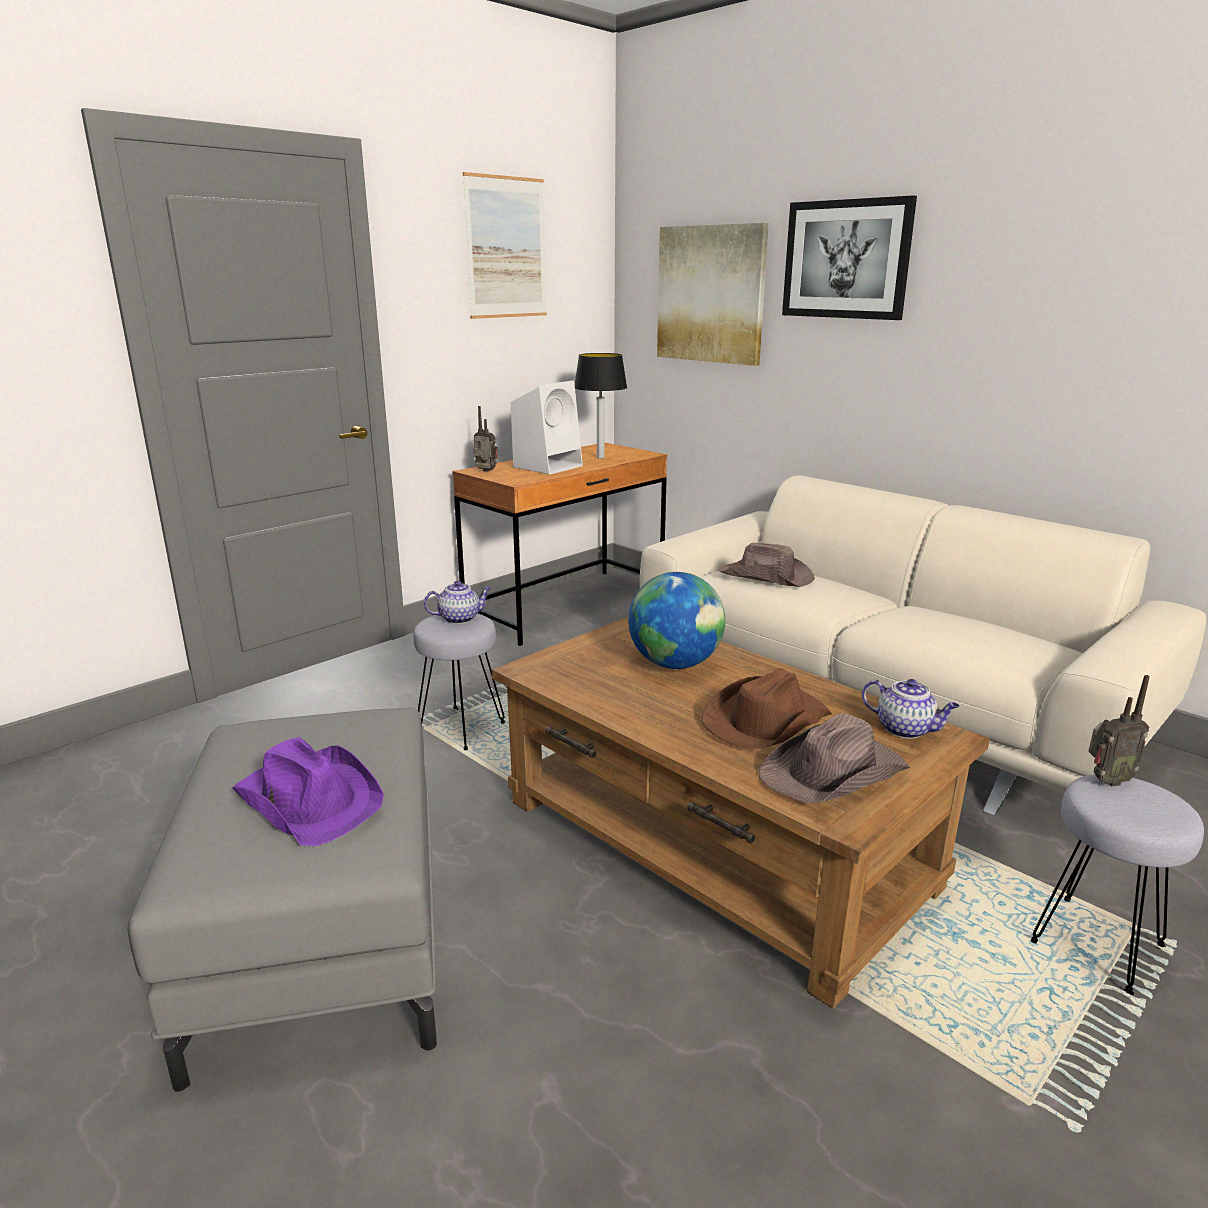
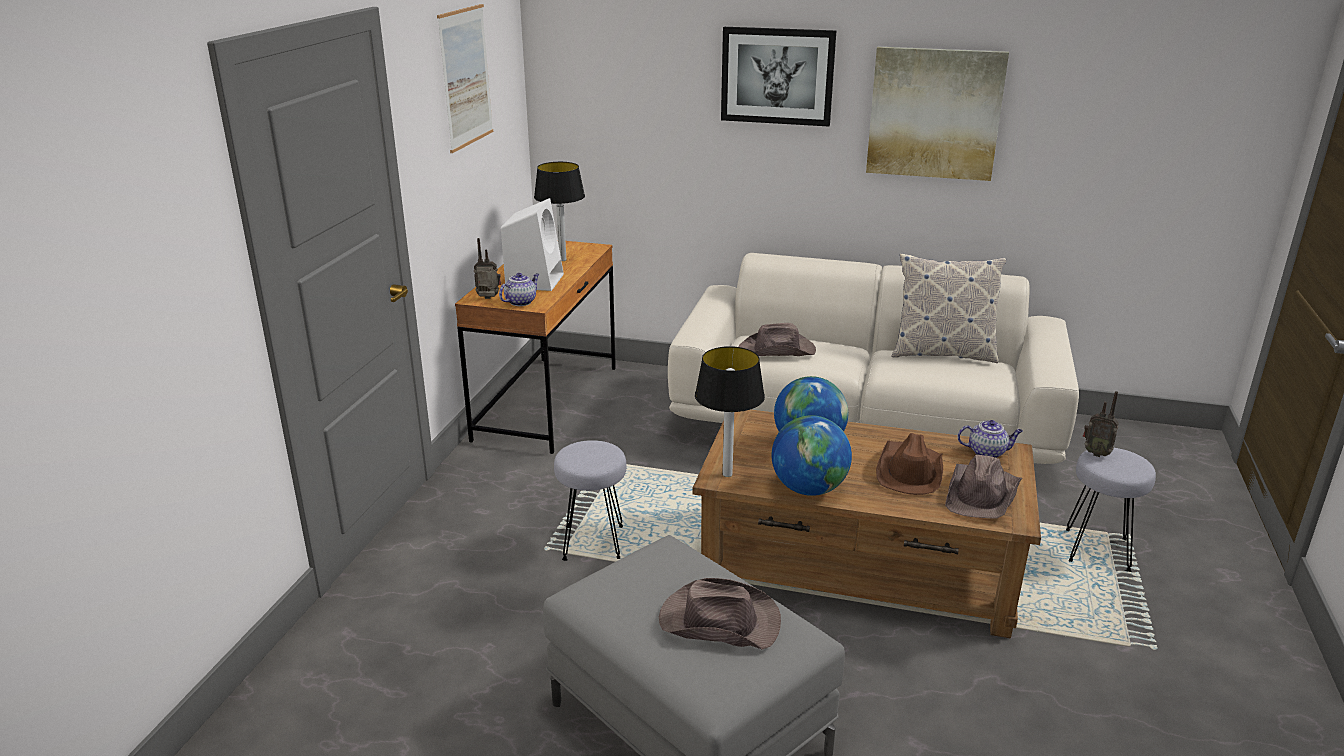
camera: 30 degrees left, 5 degrees up
purple hat [232,737,384,846] -> brown hat [659,578,781,650]
teapot [424,581,491,624] -> teapot moved to [499,273,539,306]
picture [657,223,769,366] -> picture moved to [866,47,1009,181]
radio [1089,675,1150,787] -> radio turned 75 degrees clockwise [1083,391,1119,457]
none -> table lamp [695,346,765,477]
none -> globe [772,415,852,496]
none -> pillow [891,253,1006,363]

